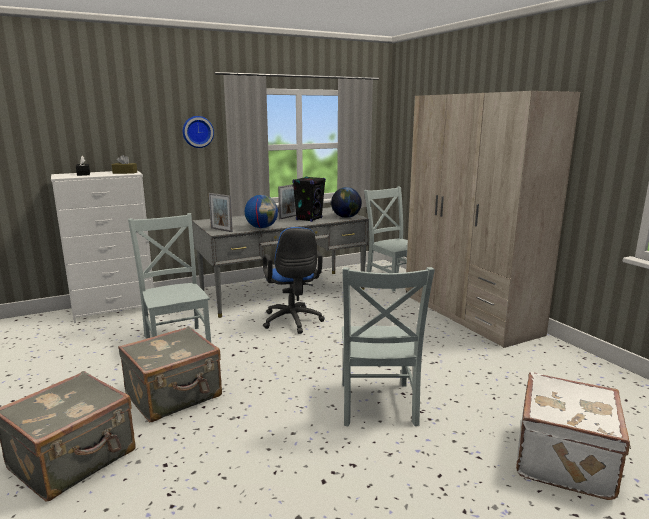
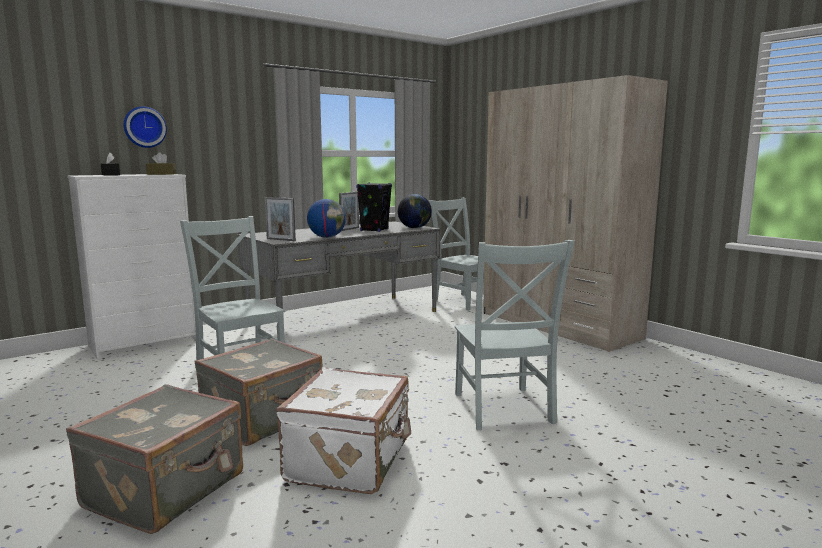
camera: 10 degrees left, 5 degrees down
wall clock [183,116,214,148] -> wall clock moved to [124,106,167,148]
blue office chair [263,227,325,334] -> none
white suitcase [516,372,631,500] -> white suitcase moved to [276,367,411,494]

